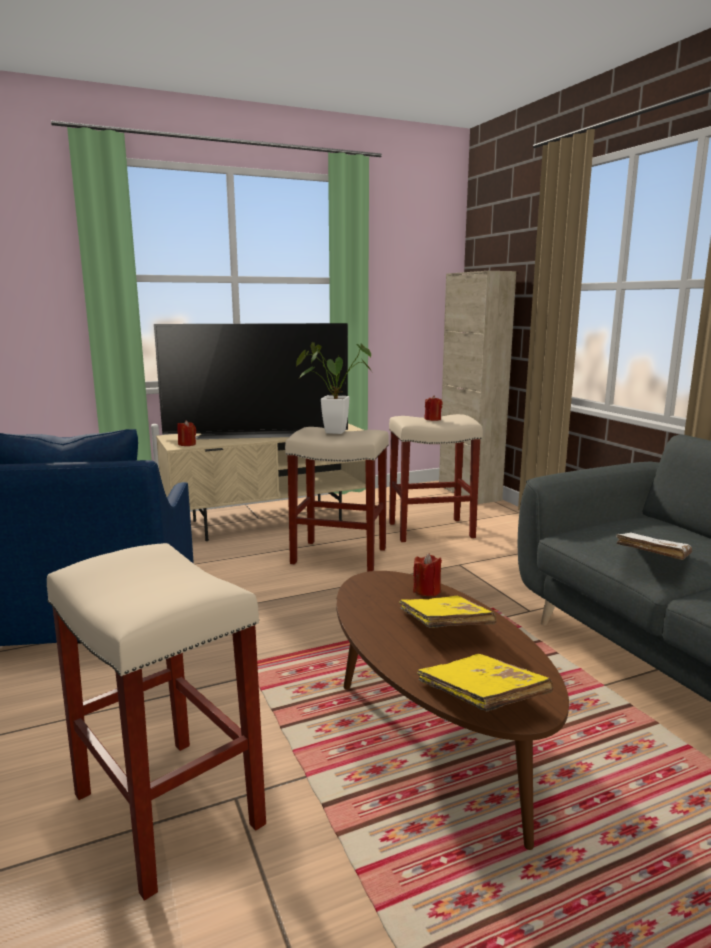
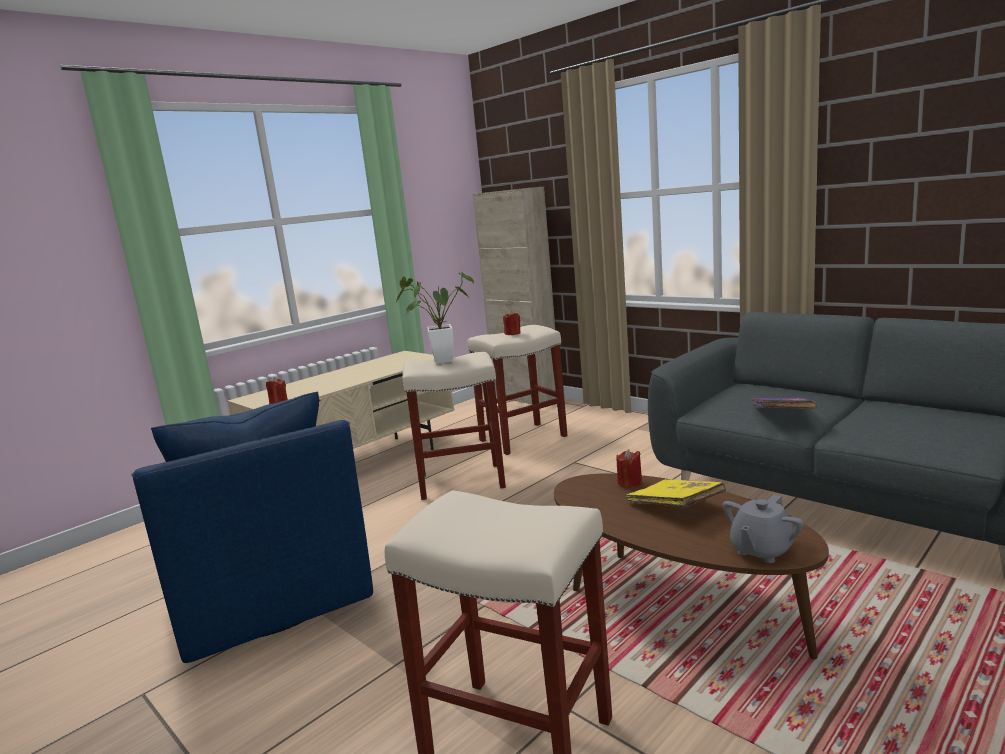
camera: 20 degrees left, 0 degrees up
television [154,323,348,439] -> none
yellow book [417,654,553,712] -> grey teapot [722,495,804,563]
white book [616,533,692,560] -> purple book [751,397,817,409]

